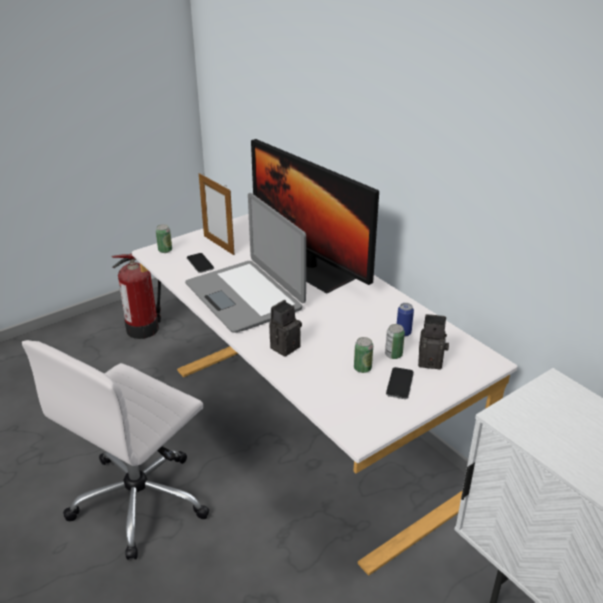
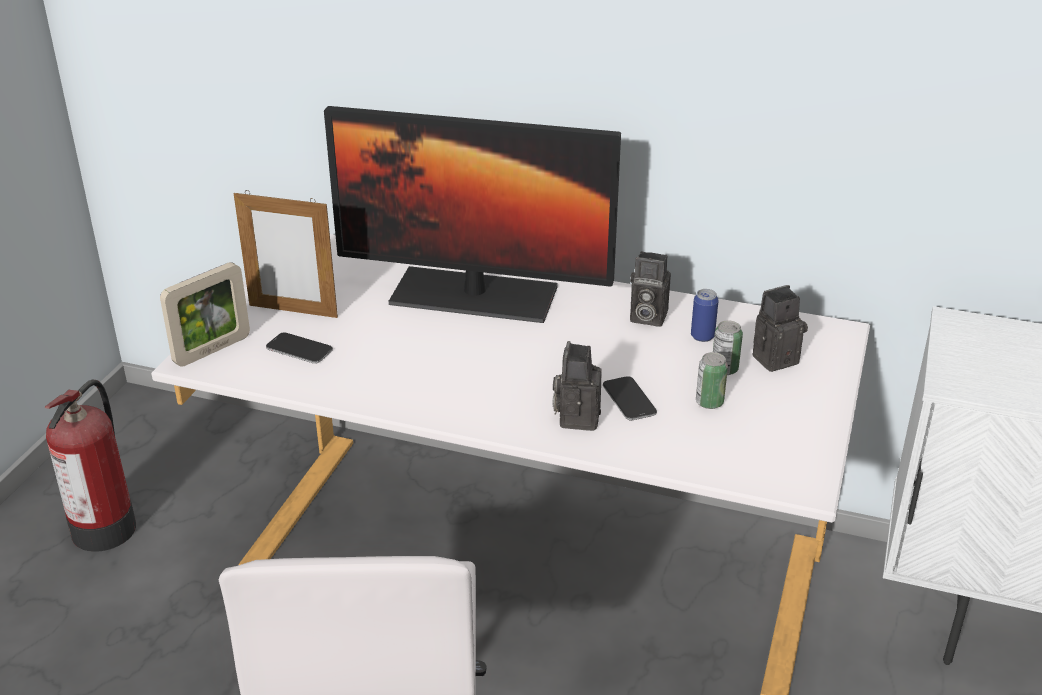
camera: 35 degrees left, 0 degrees up
can [156,224,172,253] -> picture frame [160,262,250,367]
laptop [185,193,306,333] -> none
phone [386,367,414,399] -> phone moved to [603,376,657,420]
none -> camera [630,251,671,327]

